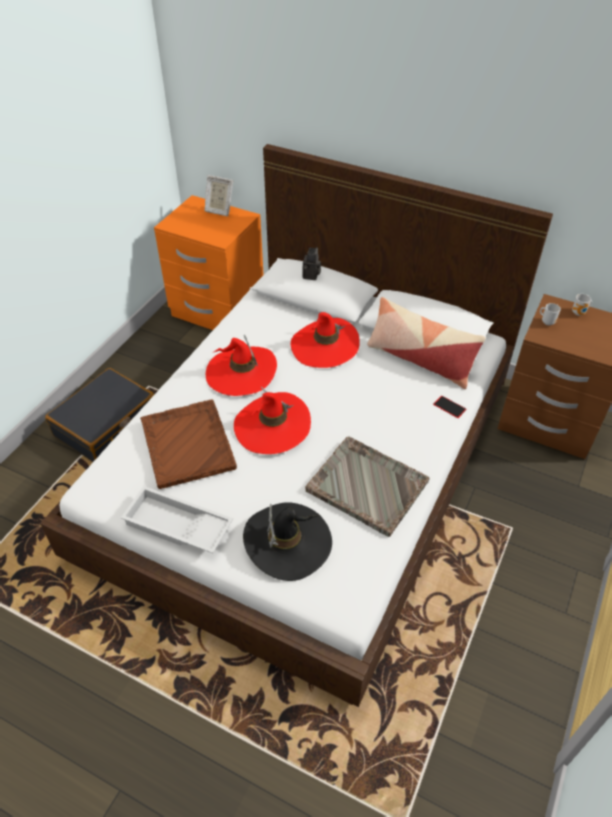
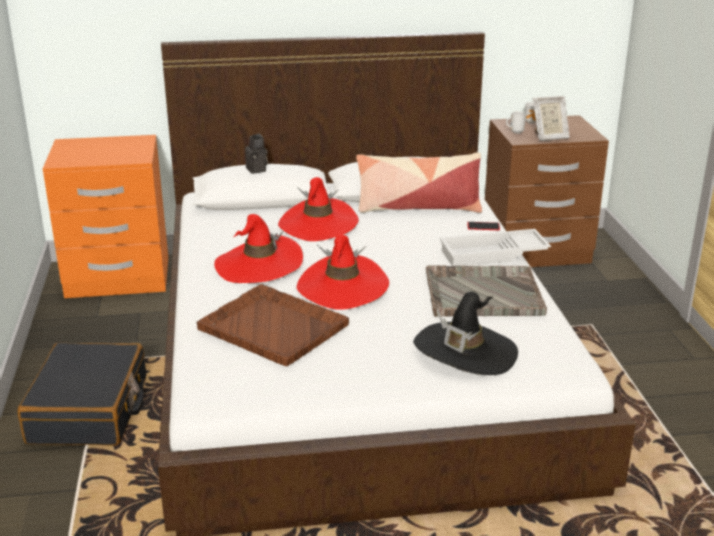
camera: 35 degrees left, 20 degrees down
white tray [121,486,233,553] -> white tray moved to [440,229,551,266]
picture frame [205,175,233,216] -> picture frame moved to [533,96,570,141]

